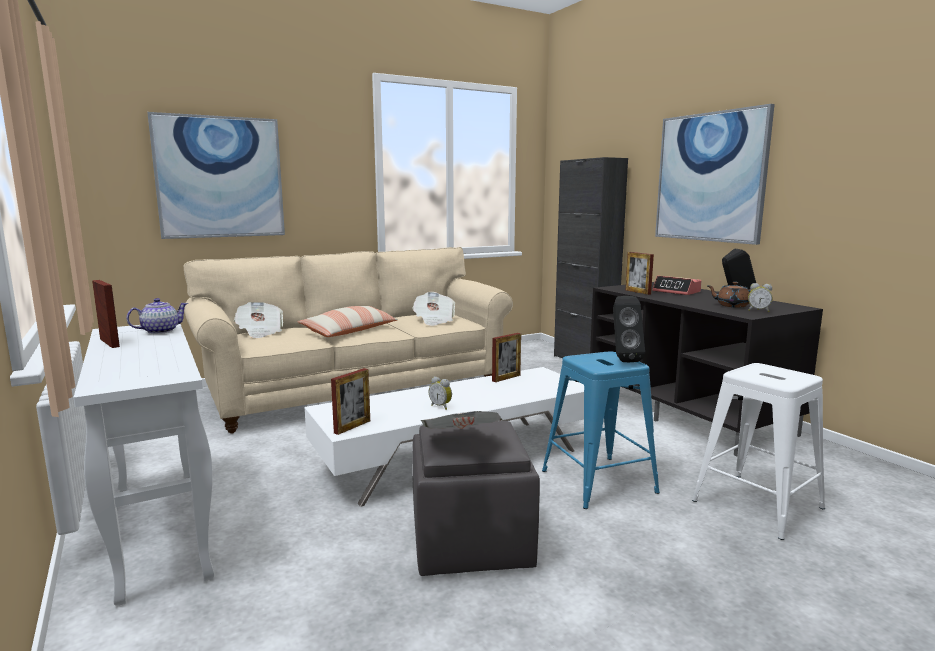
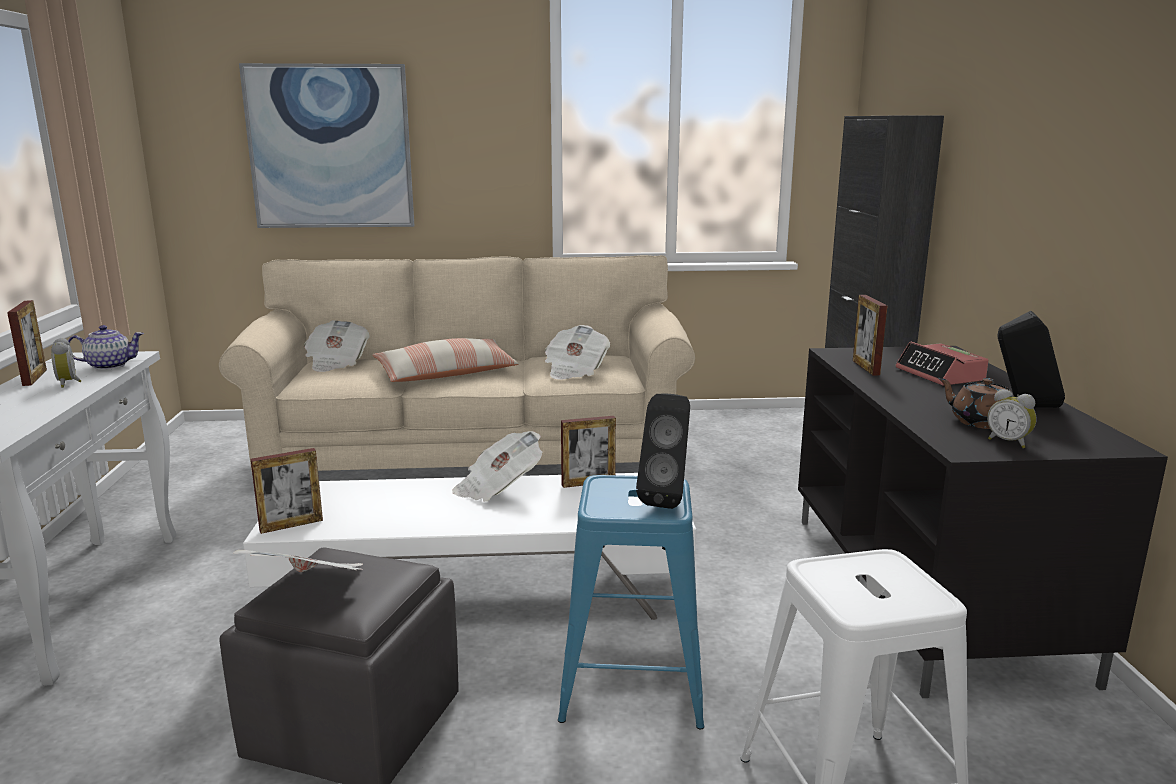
camera: 25 degrees right, 5 degrees up
alarm clock [429,377,452,410] -> alarm clock moved to [51,338,81,388]
picture [655,104,775,245] -> none
none -> newspaper [452,431,542,502]

